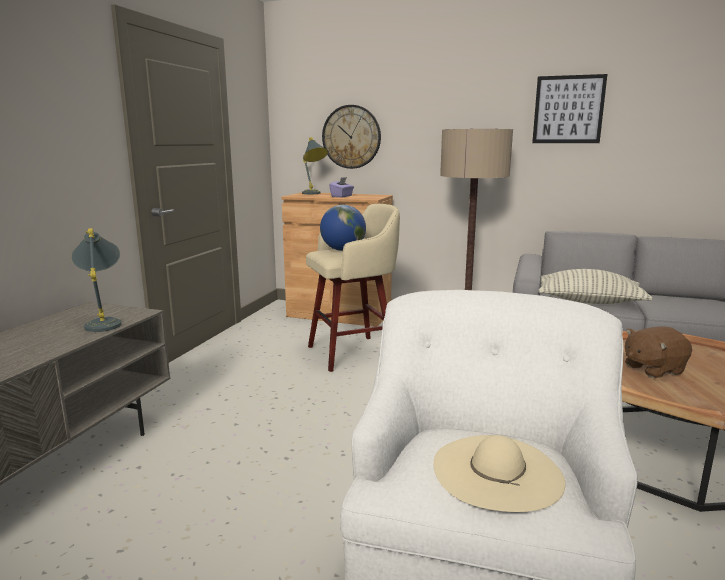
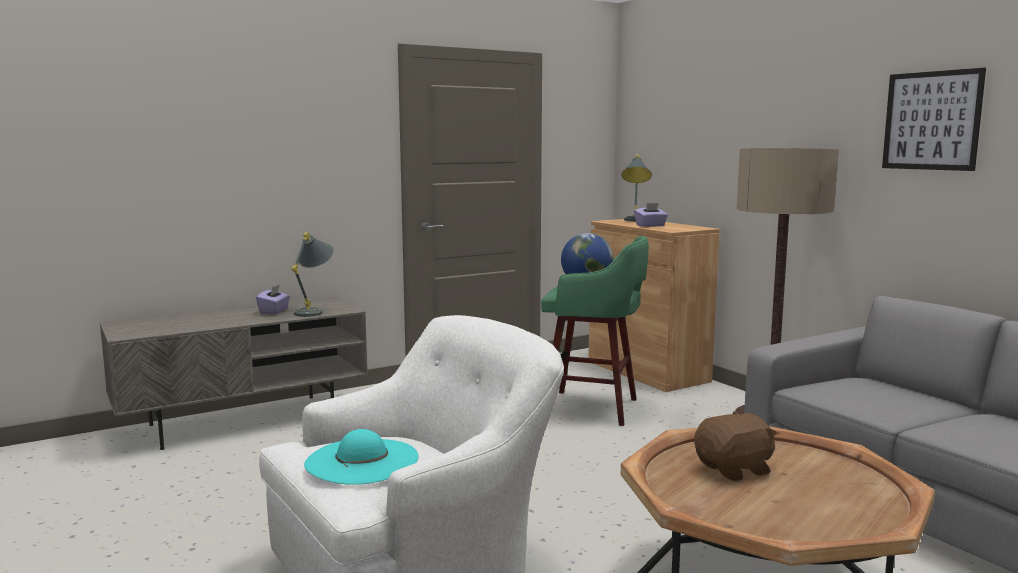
camera: 40 degrees right, 5 degrees down
beige stool [306,204,400,372] -> green stool [541,236,649,426]
wall clock [322,105,381,169] -> none
beige hat [433,435,565,512] -> turquoise hat [304,429,419,485]
pillow [538,269,653,304] -> none
brown plush toy [625,326,692,378] -> brown plush toy turned 135 degrees clockwise [695,411,777,481]
none -> purple tissue box [256,285,290,314]

